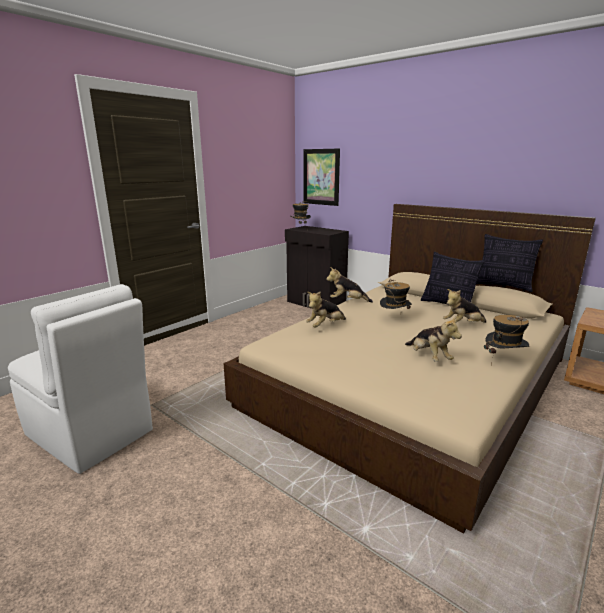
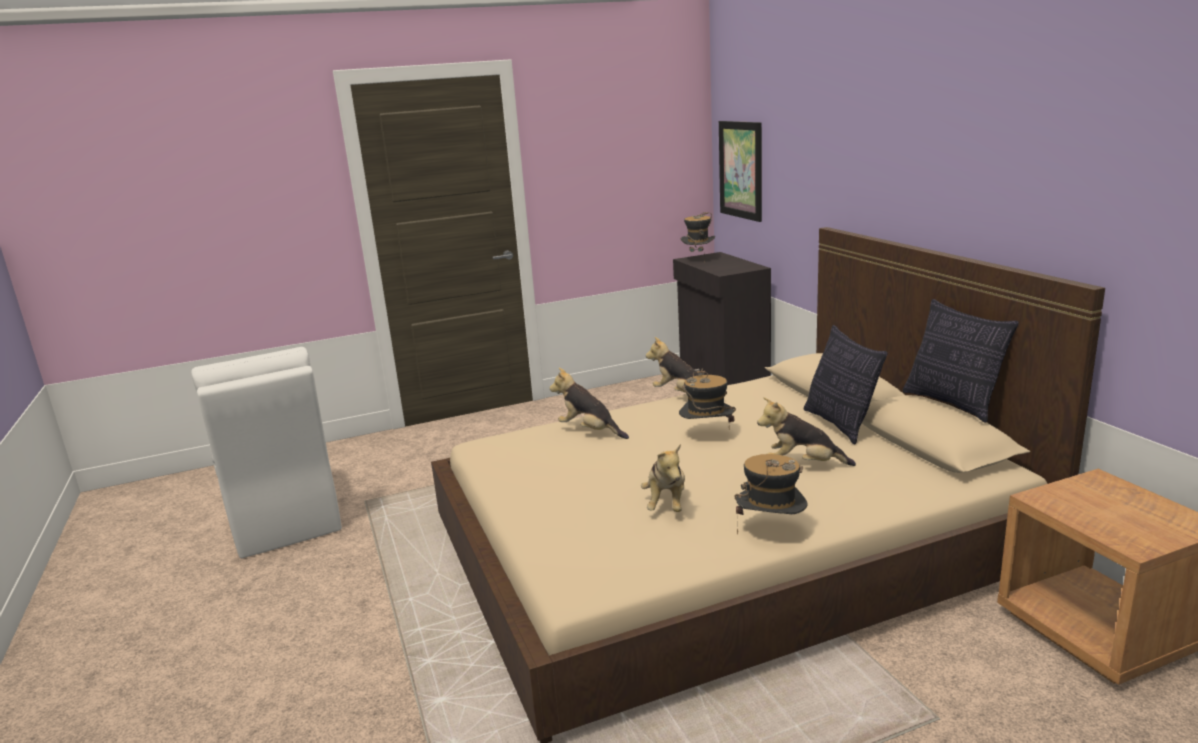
camera: 30 degrees right, 0 degrees up
plush toy [306,291,346,328] -> plush toy turned 45 degrees clockwise [550,368,629,439]

